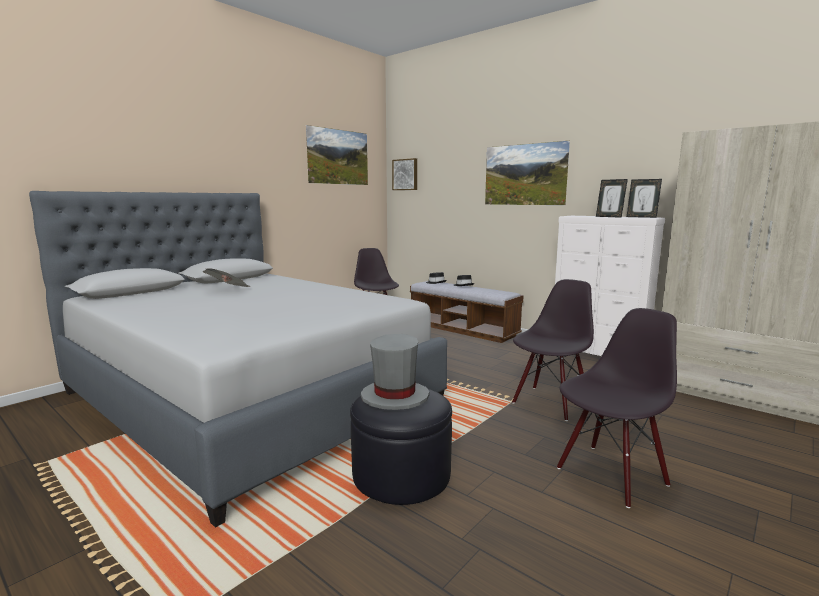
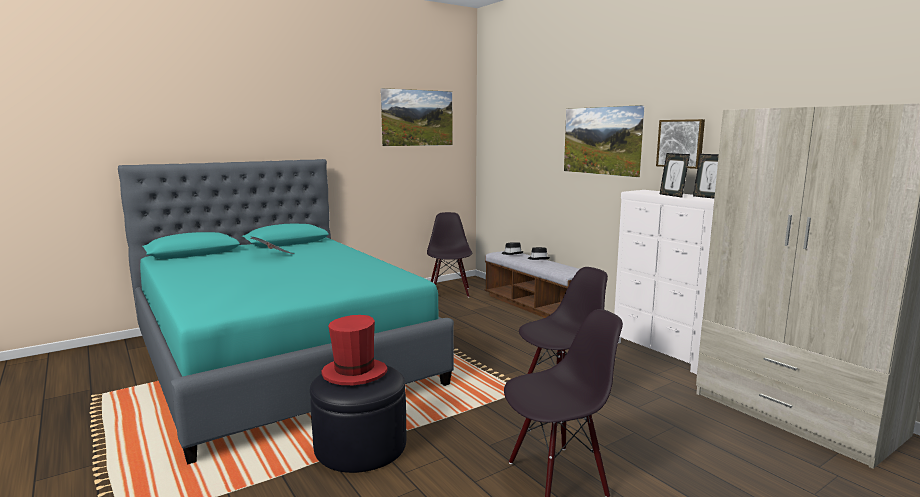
camera: 15 degrees right, 0 degrees up
grey bed [29,191,447,528] -> turquoise bed [118,159,454,465]
grey hat [361,334,429,410] -> red hat [321,315,388,385]
picture [392,158,417,190] -> picture moved to [656,119,705,169]

